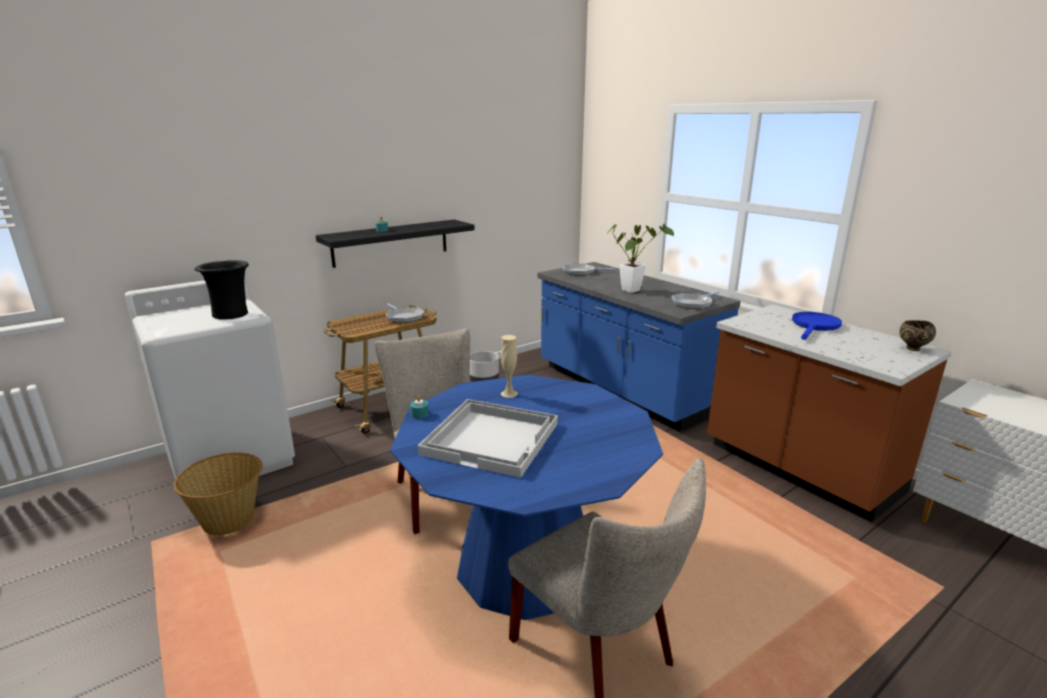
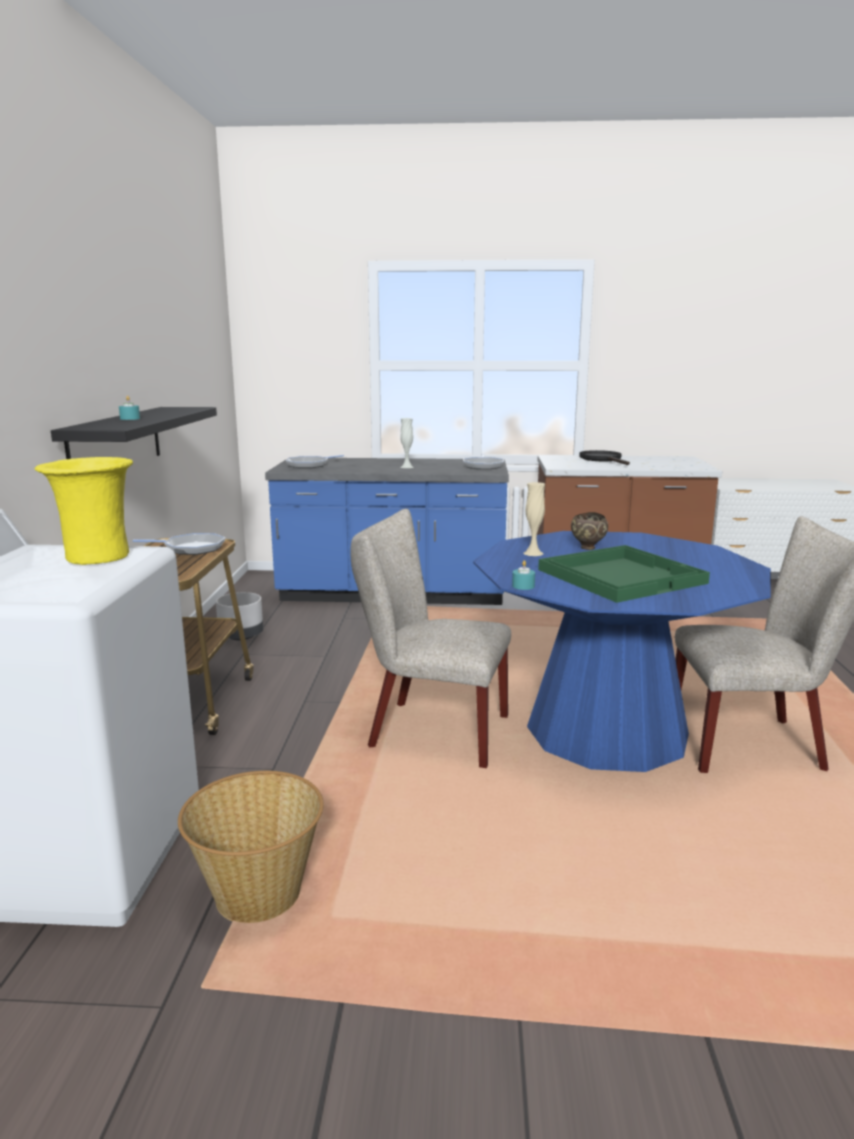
camera: 50 degrees left, 5 degrees down
black vase [194,260,249,320] -> yellow vase [35,457,133,565]
white tray [418,399,558,478] -> green tray [538,545,710,603]
potted plant [607,224,674,293] -> white vase [400,418,414,468]
blue frying pan [792,312,842,340] -> black frying pan [579,450,630,465]
brown bowl [899,321,936,351] -> brown bowl moved to [571,512,608,550]

